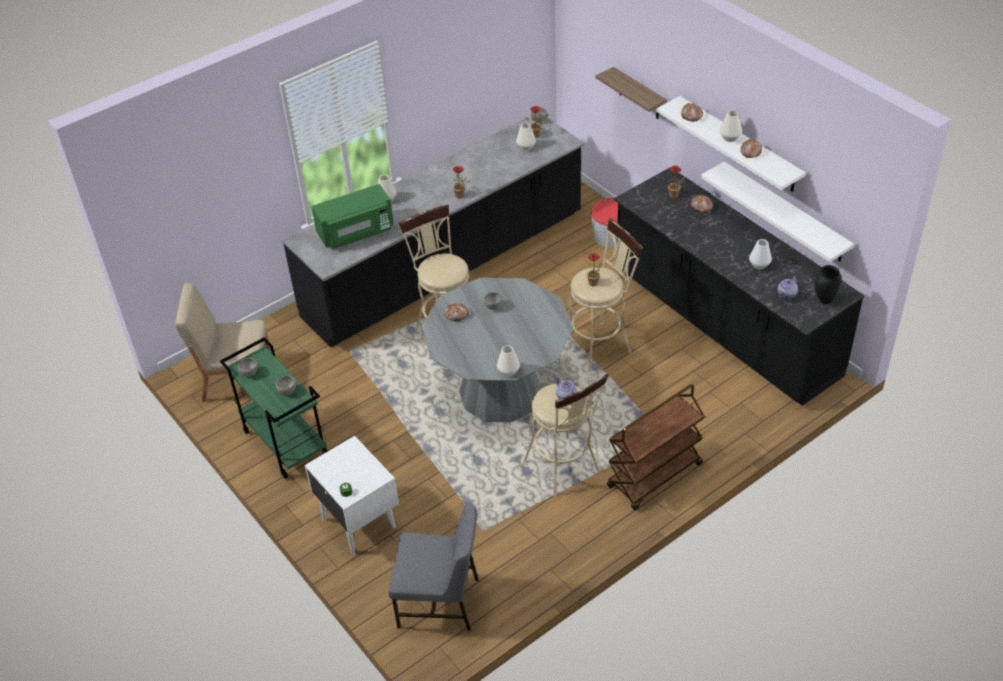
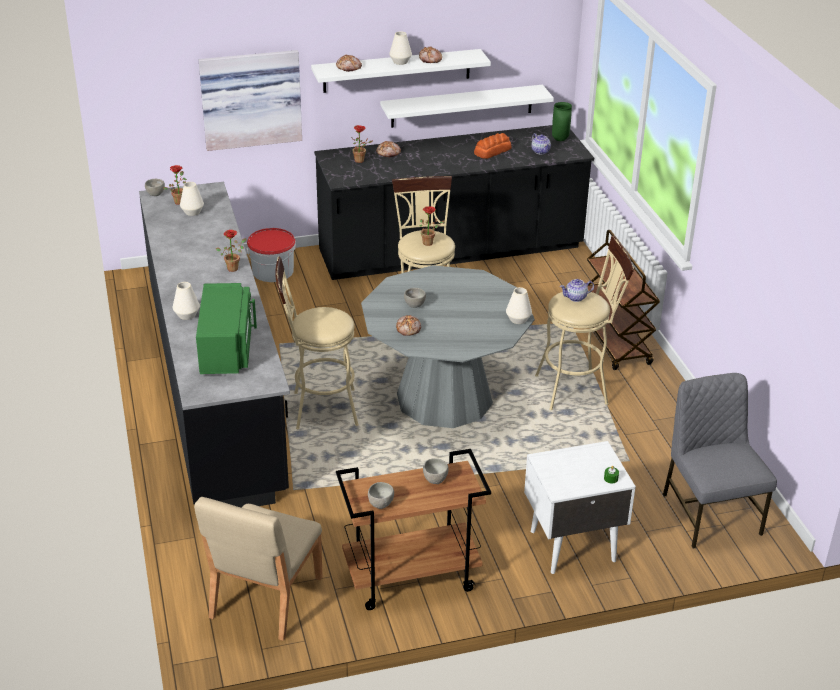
camera: 70 degrees left, 10 degrees down
green cart [220,337,328,479] -> brown cart [336,449,491,610]
grey chair [388,503,479,631] -> grey chair turned 45 degrees counterclockwise [663,373,777,549]
shelf [596,67,667,119] -> picture [199,50,302,151]
white vase [749,239,772,269] -> bread [474,133,512,159]
black vase [815,265,842,304] -> green vase [552,102,572,141]

